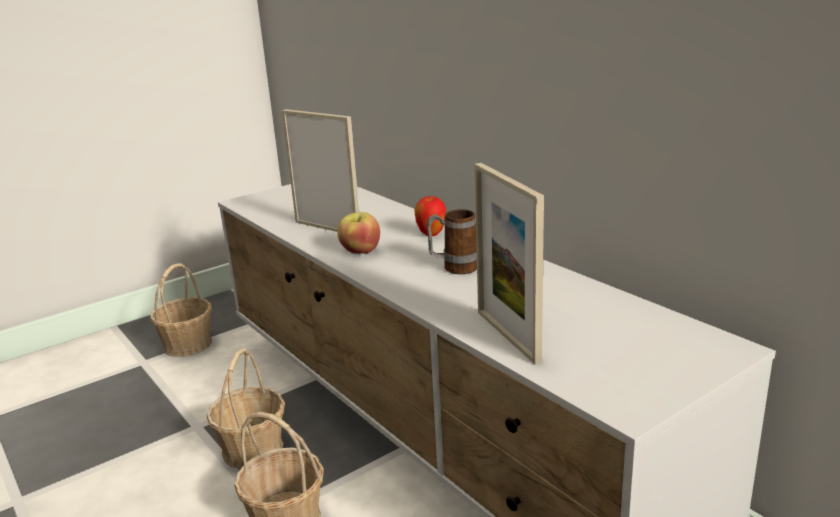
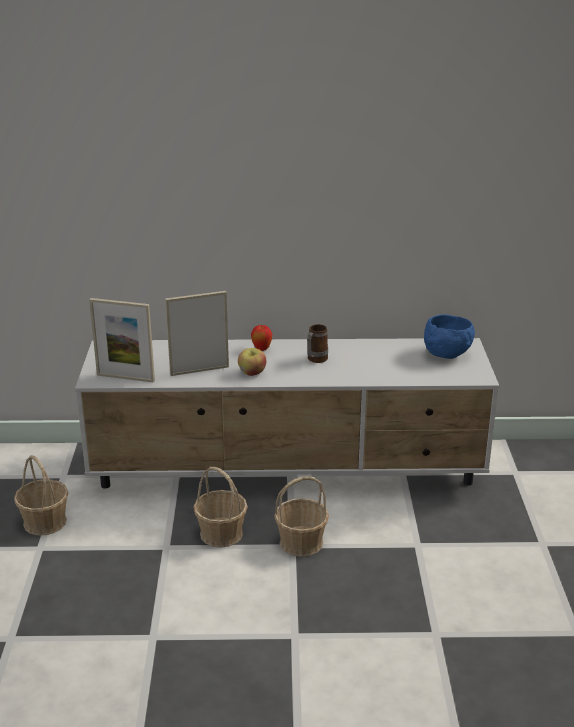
camera: 55 degrees left, 5 degrees up
picture frame [474,163,544,364] -> picture frame moved to [89,298,155,382]
none -> blue bowl [424,314,475,359]

